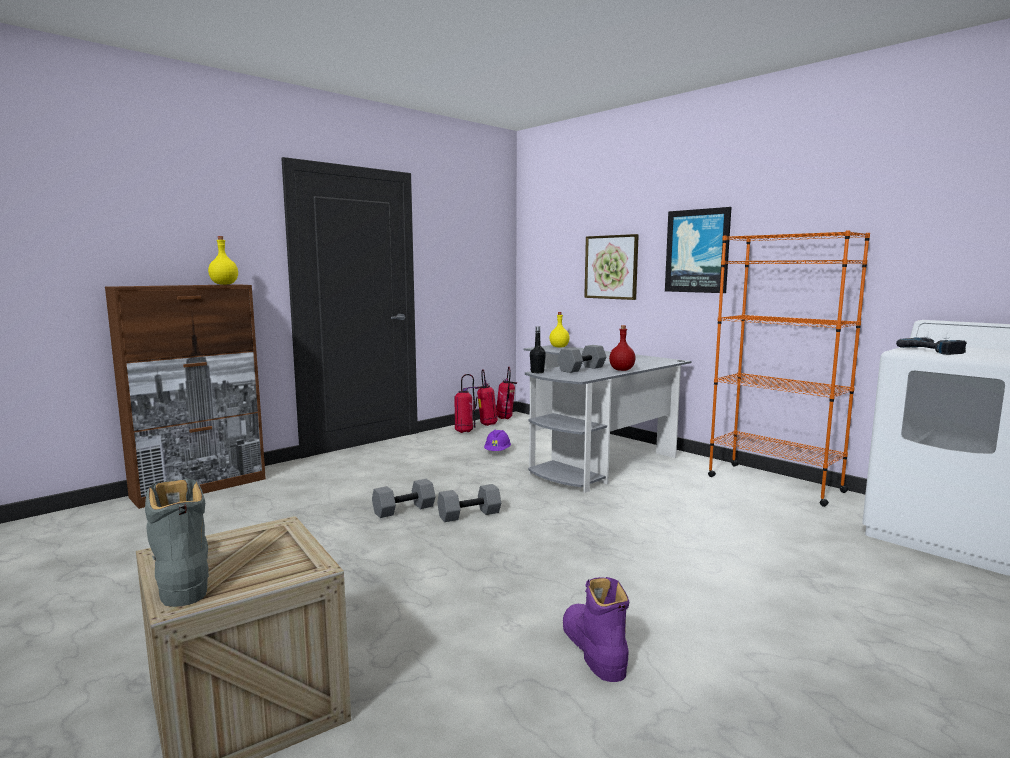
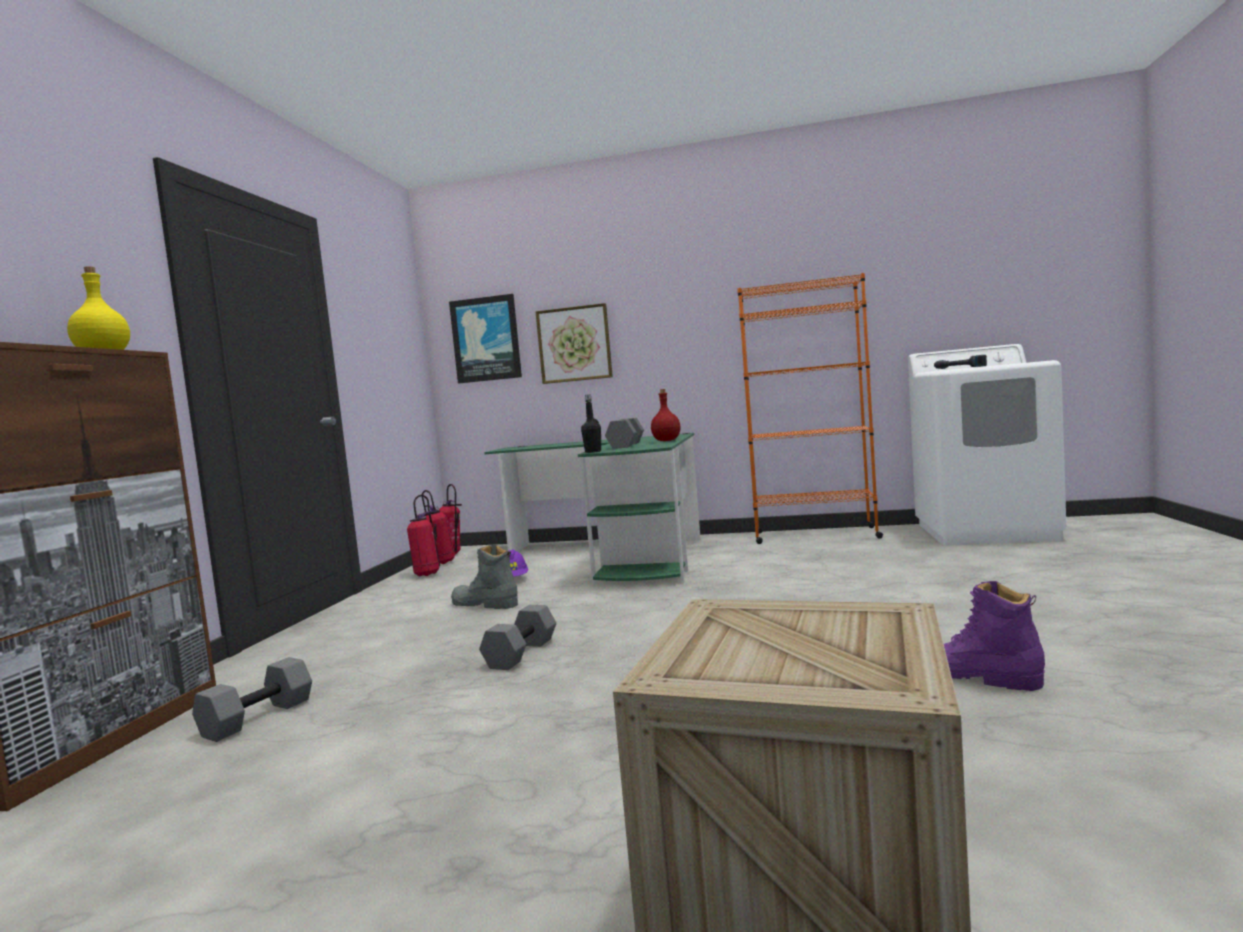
camera: 35 degrees left, 5 degrees down
grey boot [145,479,209,607] -> grey boot moved to [451,545,518,609]
grey dumbbell [437,484,501,522] -> grey dumbbell moved to [192,657,312,742]
grey desk [524,345,692,493] -> green desk [484,433,701,586]
yellow bottle [550,312,570,348] -> none
picture [665,207,731,293] -> picture moved to [449,294,522,383]

